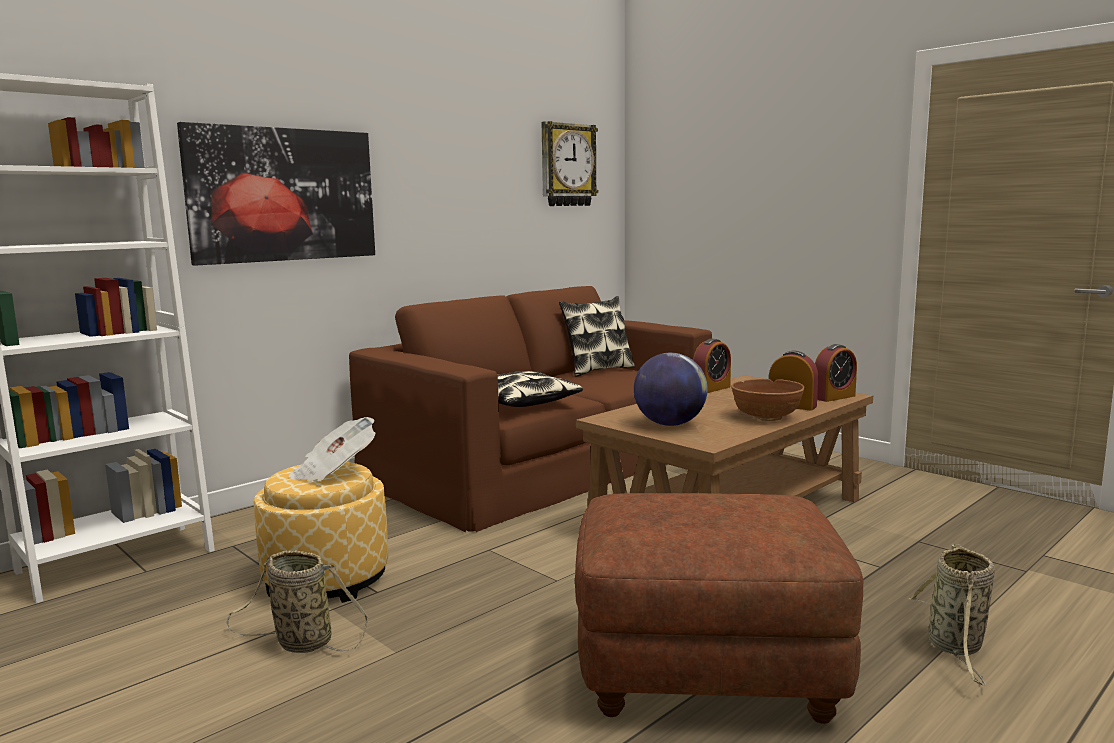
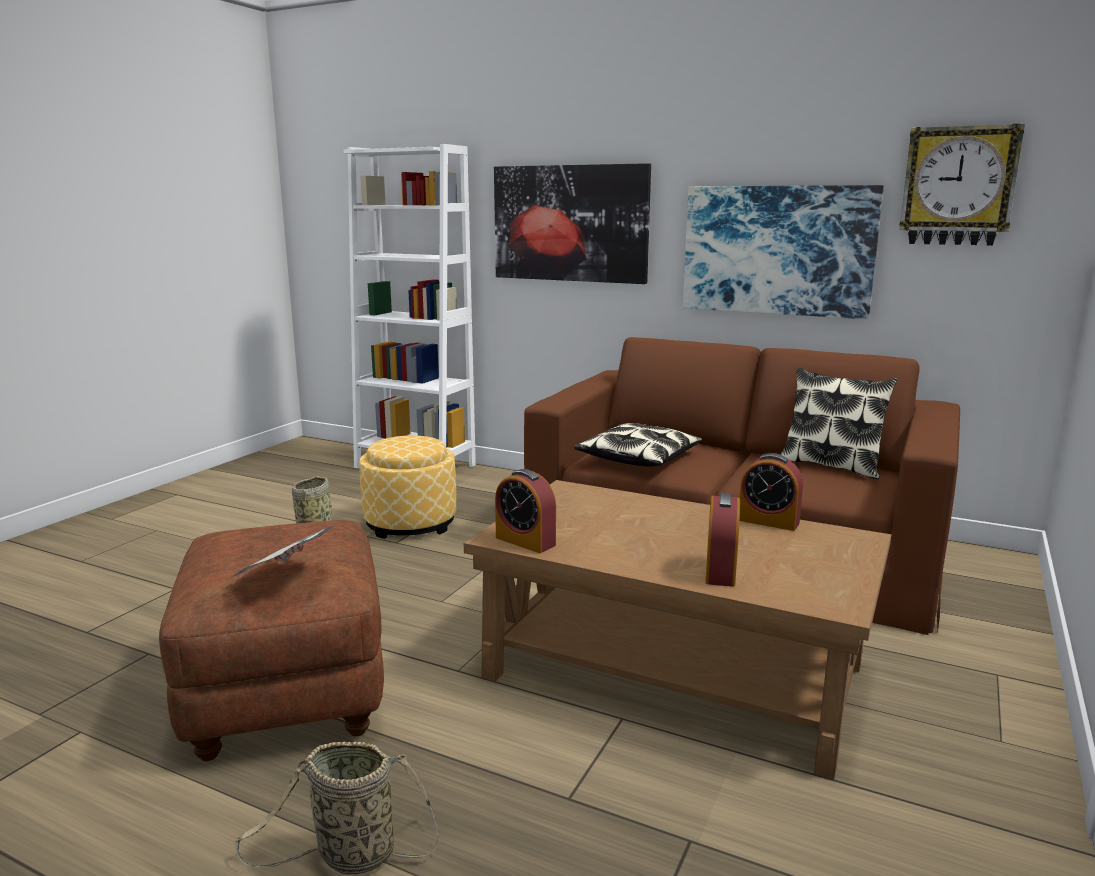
camera: 70 degrees right, 5 degrees up
newspaper [289,417,376,481] -> newspaper moved to [229,526,334,579]
globe [634,353,708,426] -> none
brown bowl [731,379,804,421] -> none
alarm clock [815,344,857,402] -> alarm clock moved to [495,469,556,553]
none -> picture [683,185,884,319]

